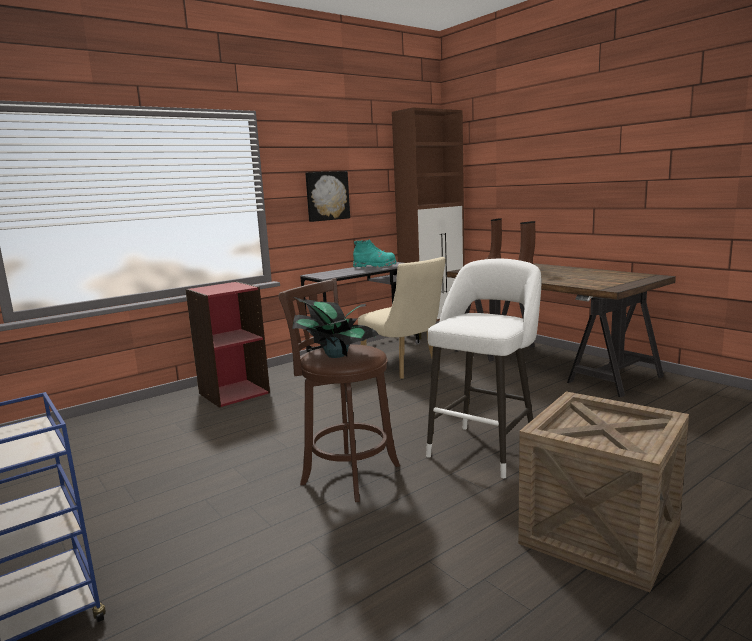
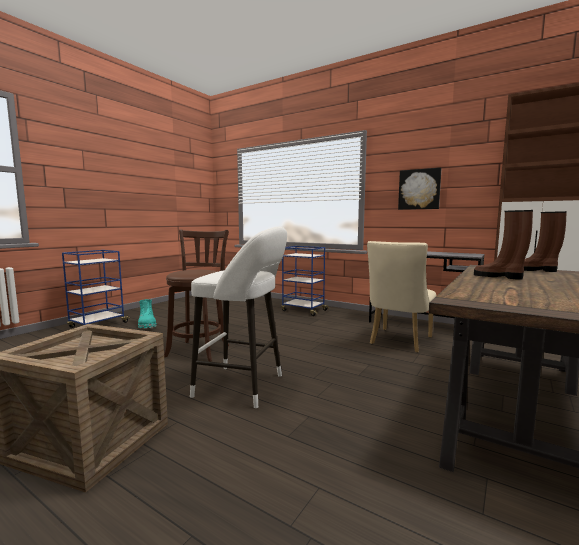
camera: 70 degrees right, 5 degrees down
red bookcase [185,281,270,408] -> blue cart [281,246,329,316]
potted plant [292,297,379,358] -> none
turquoise boot [353,239,396,268] -> turquoise boot moved to [138,299,157,329]

